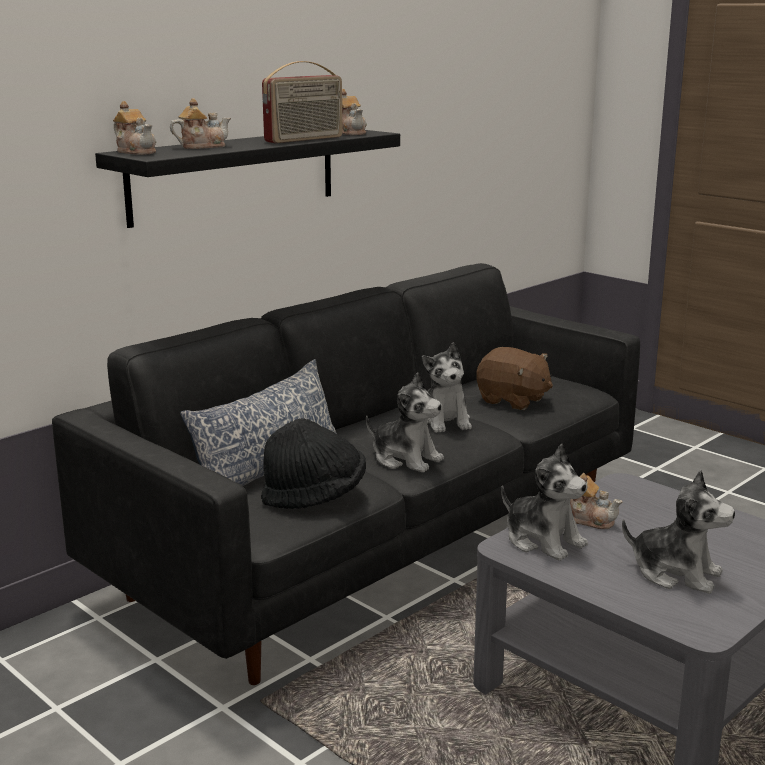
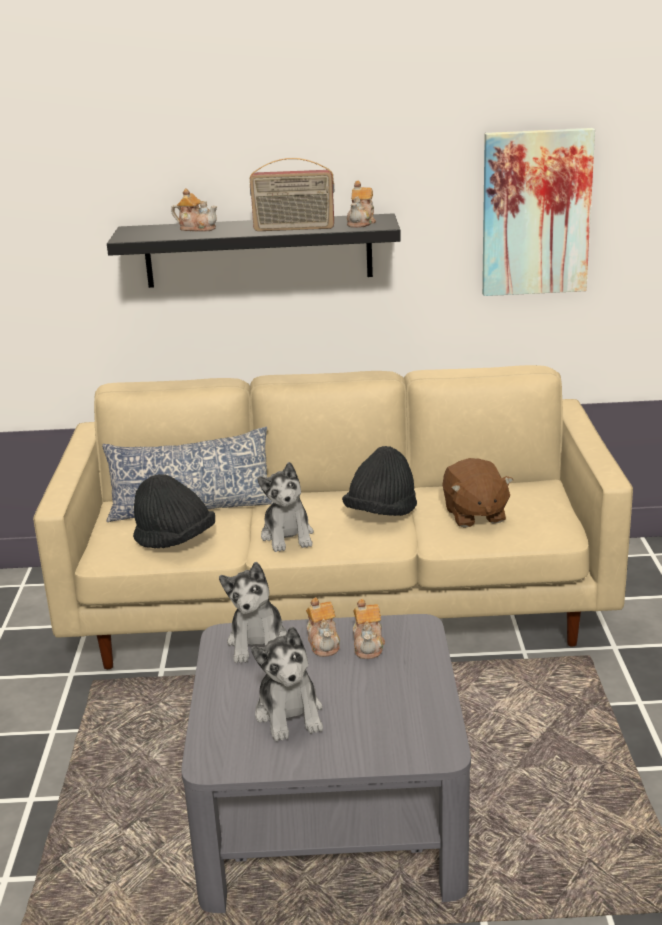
camera: 45 degrees right, 5 degrees up
black sofa [52,263,640,685] -> beige sofa [33,365,633,669]
teapot [113,101,156,155] -> teapot moved to [353,599,385,659]
plush toy [422,342,472,433] -> black hat [342,446,417,516]
none -> picture [482,128,595,296]

